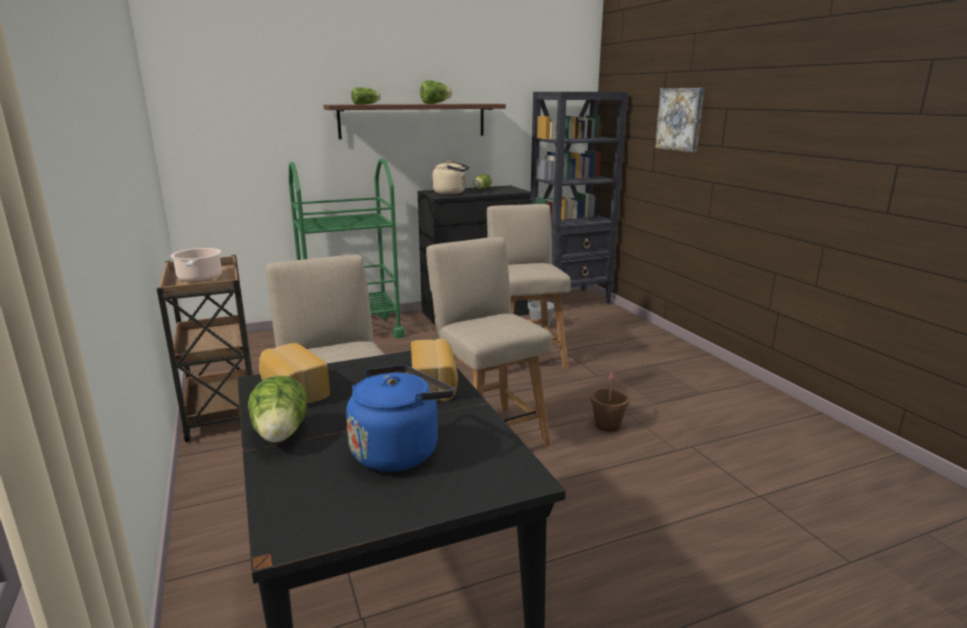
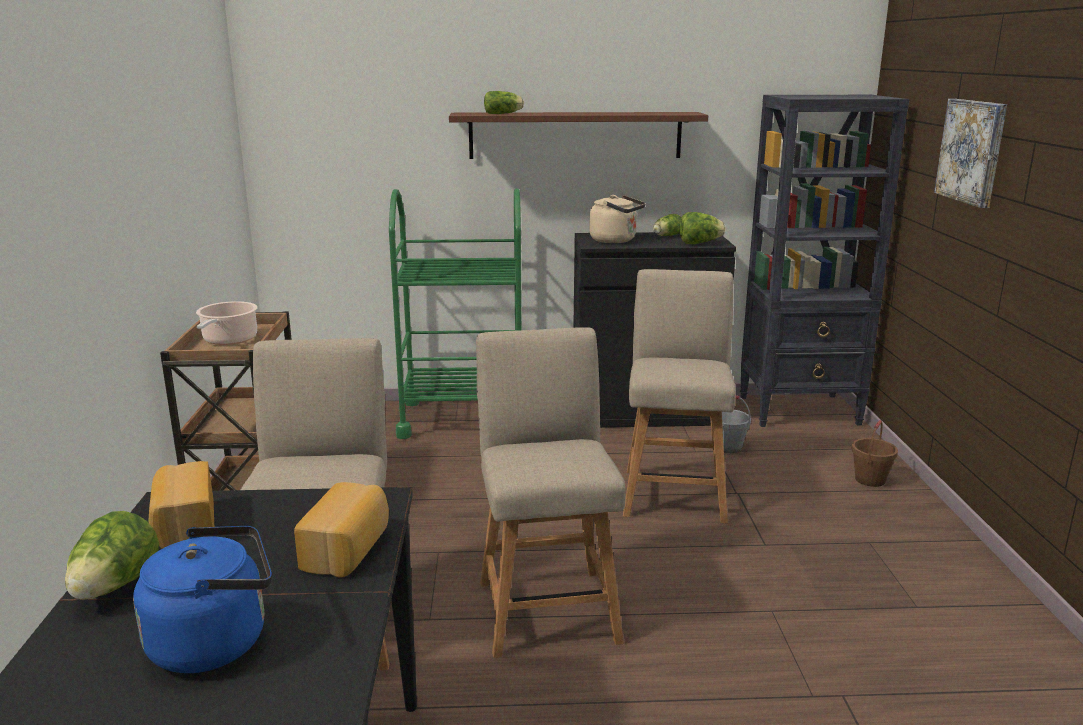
camera: 20 degrees right, 0 degrees up
lettuce [420,80,452,104] -> lettuce moved to [680,212,726,244]
brown bucket [590,373,629,432] -> brown bucket moved to [851,420,898,487]

